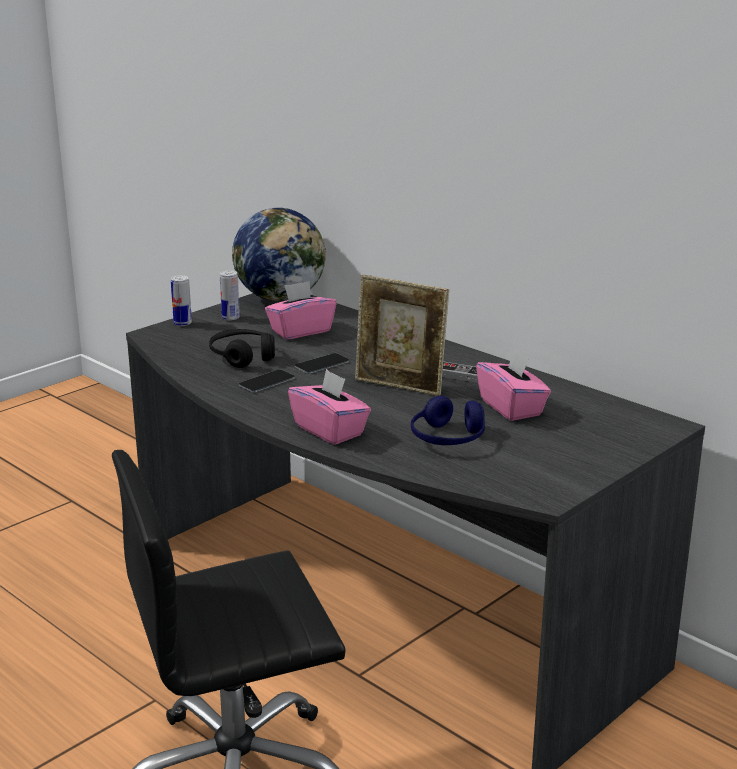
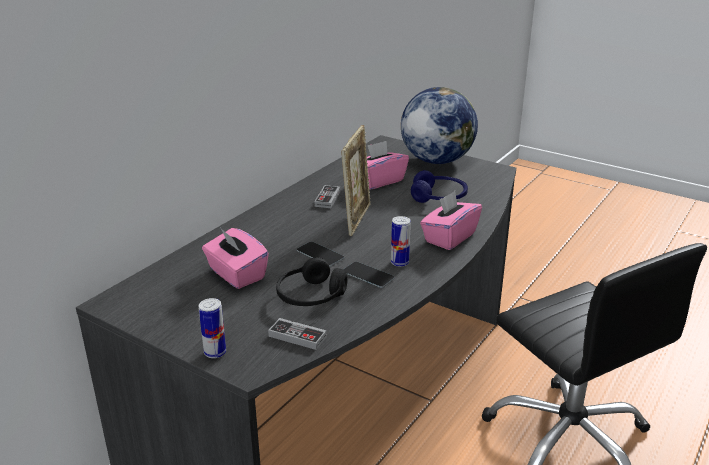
camera: 100 degrees left, 5 degrees up
can [220,270,240,321] -> can moved to [391,216,411,267]
globe [232,208,326,301] -> globe moved to [401,87,478,164]
none -> game controller [268,318,327,350]

